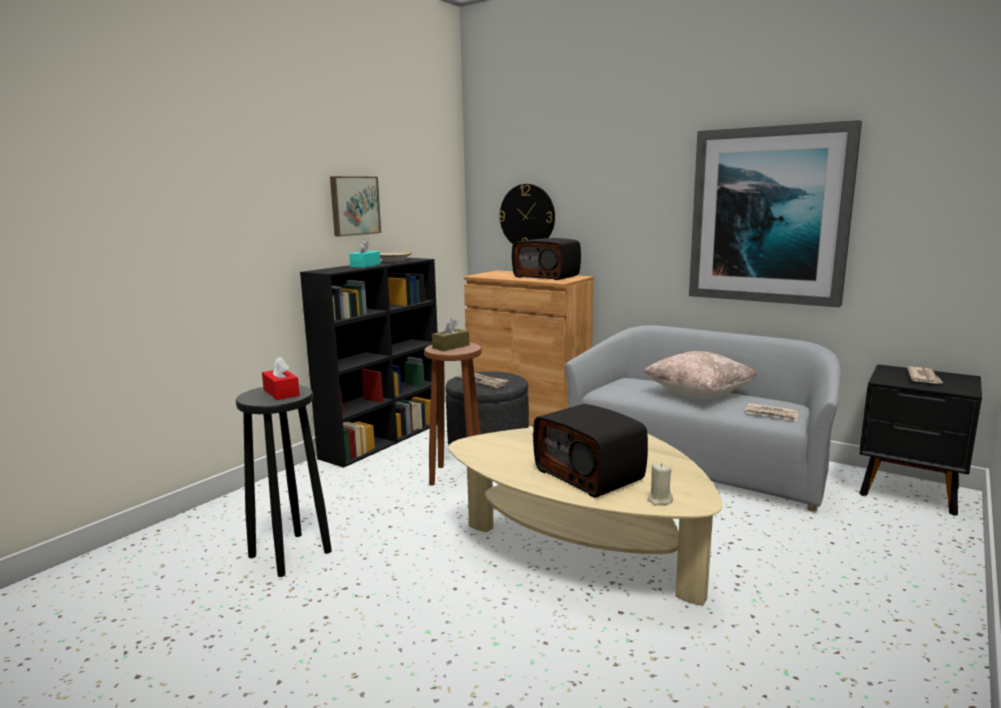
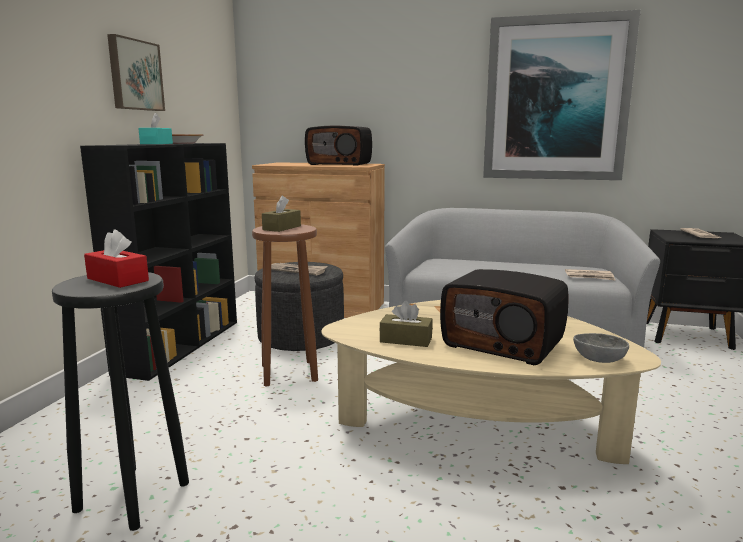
camera: 20 degrees left, 0 degrees up
wall clock [499,184,555,244] -> none
beige pillow [643,351,757,398] -> none
beige candle [647,463,673,506] -> grey bowl [573,333,629,363]
none -> brown tissue box [380,301,433,347]

